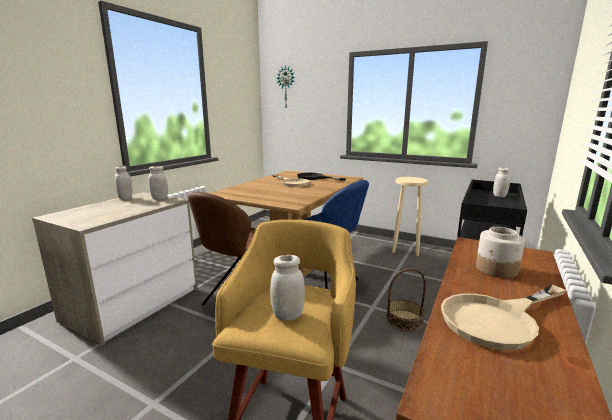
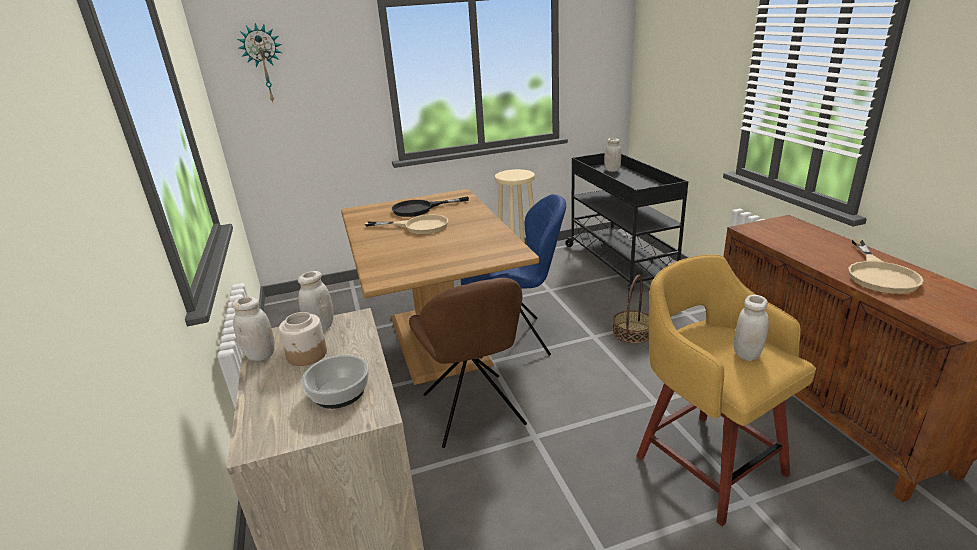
camera: 45 degrees left, 10 degrees up
jar [476,227,525,278] -> jar moved to [279,312,327,366]
none -> bowl [302,355,369,409]

